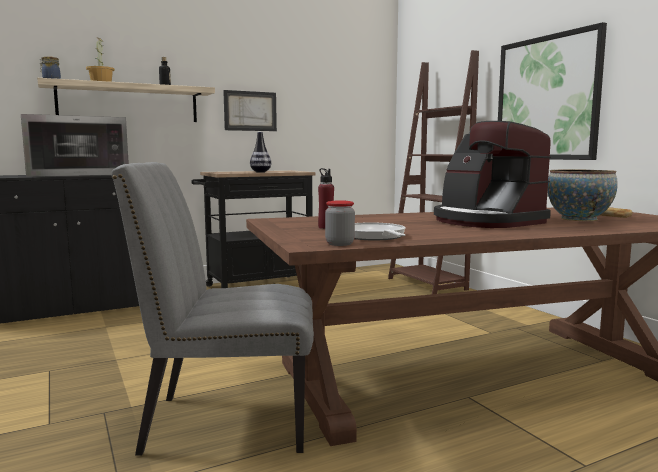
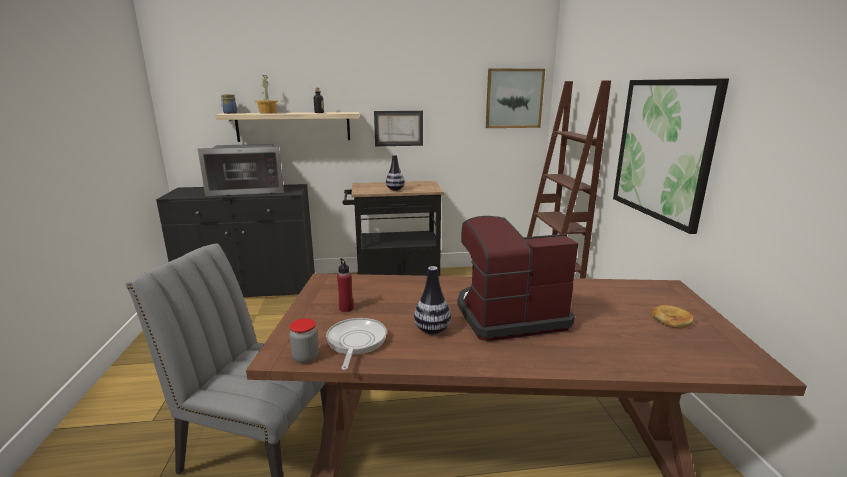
camera: 20 degrees right, 10 degrees up
coffee machine [434,121,551,228] -> coffee machine turned 90 degrees clockwise [457,216,578,341]
bowl [548,169,618,221] -> none
none -> vase [414,266,451,335]
none -> picture [486,69,545,128]

